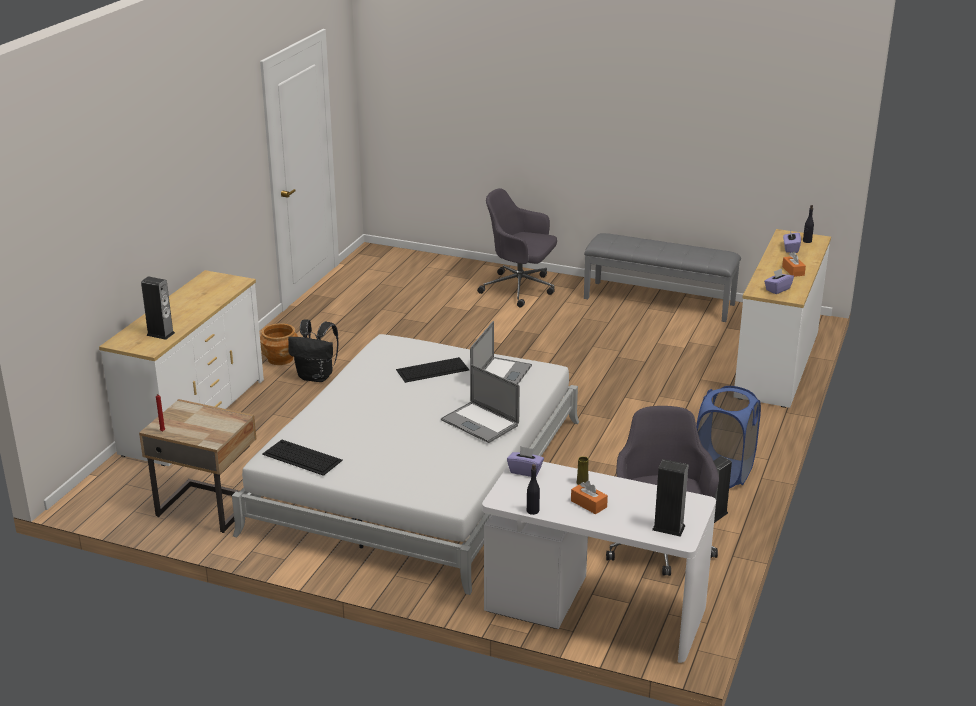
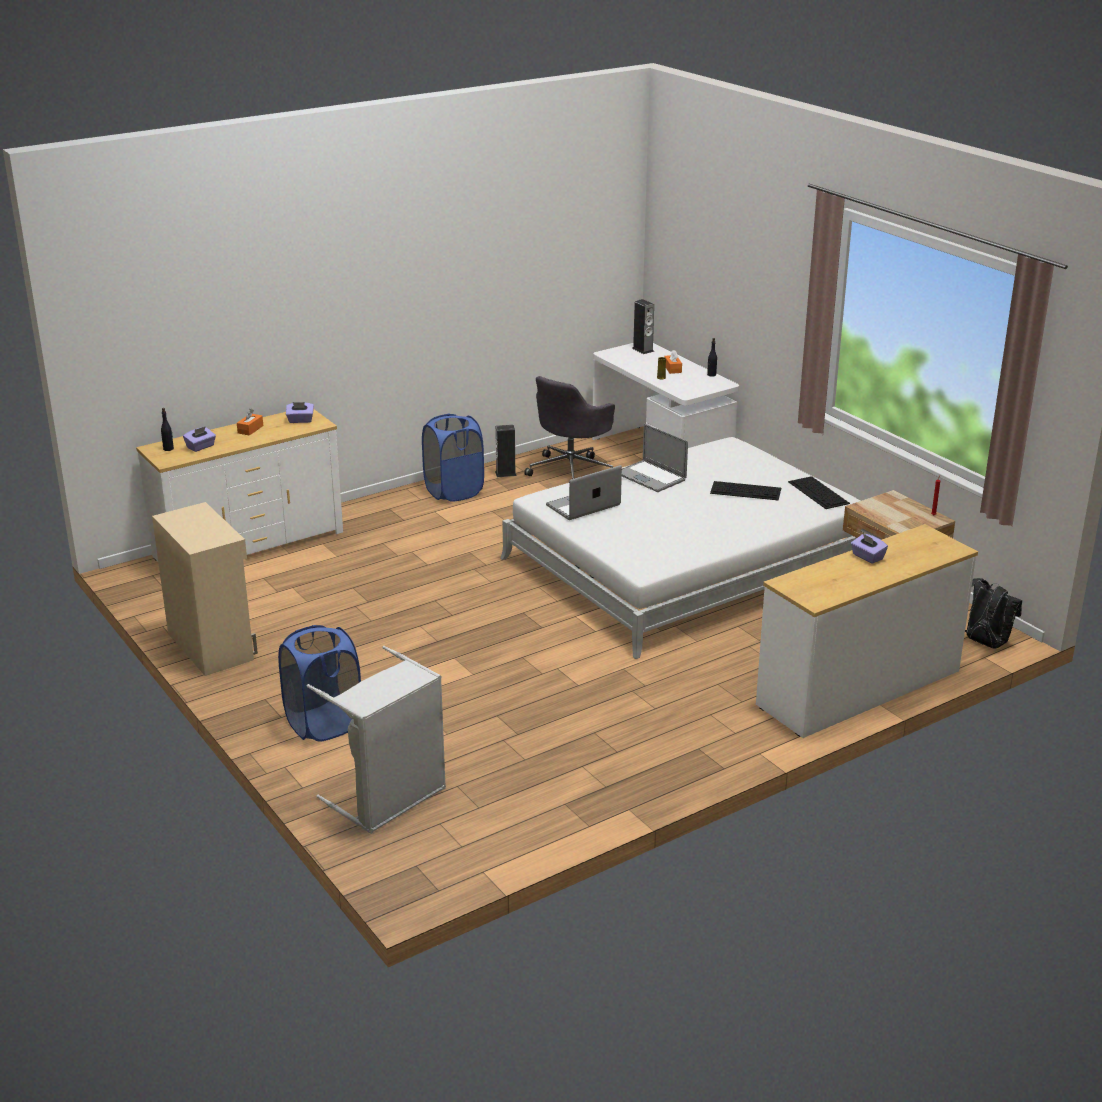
camera: 145 degrees left, 0 degrees up
speaker [141,276,175,340] -> none
brown planter [260,323,298,365] -> none
black backpack [288,319,339,382] -> black backpack moved to [965,578,1022,649]
keyboard [396,357,469,383] -> keyboard moved to [710,481,781,501]
laptop [441,364,520,443] -> laptop turned 150 degrees clockwise [622,424,688,492]
grey office chair [477,188,557,307] -> blue laundry basket [278,625,361,742]
purple tissue box [507,446,544,477] -> purple tissue box moved to [851,533,888,564]
grey bench [584,233,741,322] -> beige cabinet [152,502,258,676]
none -> grey laundry basket [307,646,446,834]

